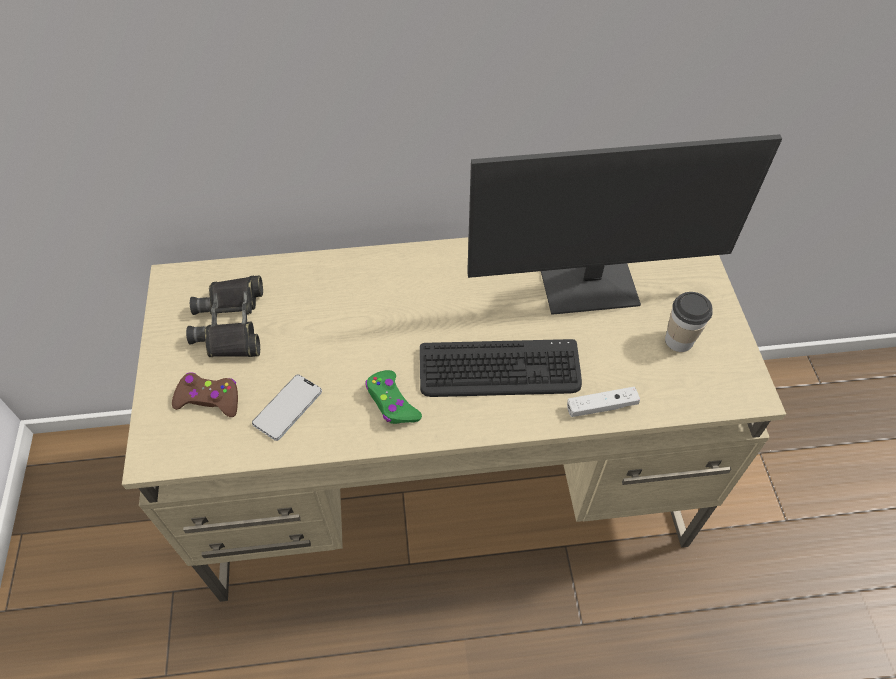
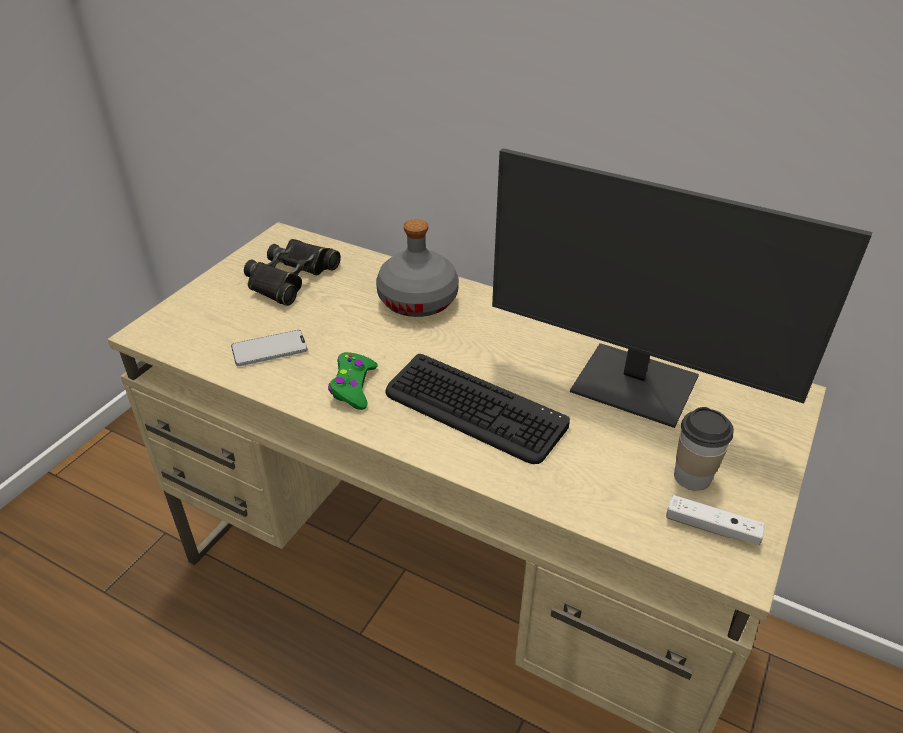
camera: 35 degrees right, 15 degrees down
brown game controller [172,372,238,417] -> none
white game controller [567,387,640,417] -> white game controller moved to [666,495,765,545]
none -> grey bottle [376,219,459,317]

